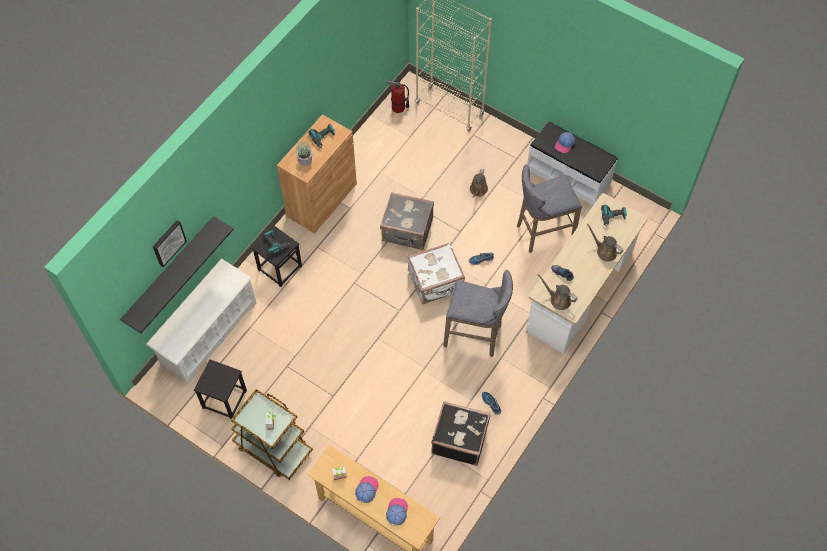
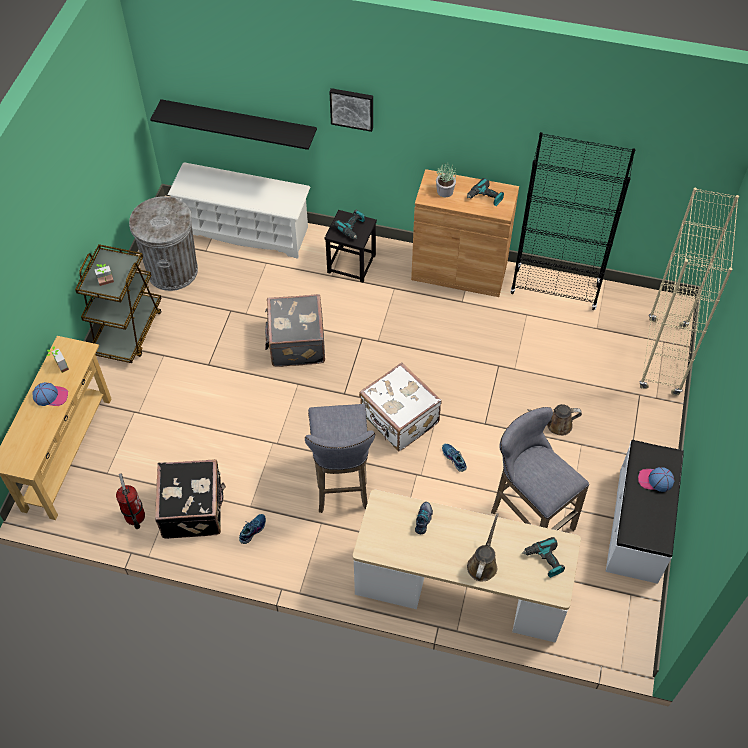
camera: 70 degrees right, 5 degrees down
picture [153,220,187,267] -> picture moved to [329,88,373,132]
black stool [194,360,247,419] -> grey trash can [129,196,198,291]
grey suitcase [380,192,434,250] -> grey suitcase moved to [265,294,325,367]
cap [386,498,408,526] -> none
fire extinguisher [388,80,409,113] -> fire extinguisher moved to [116,473,145,529]
brown watering can [538,274,578,310] -> none
none -> black bookcase [510,132,635,310]

